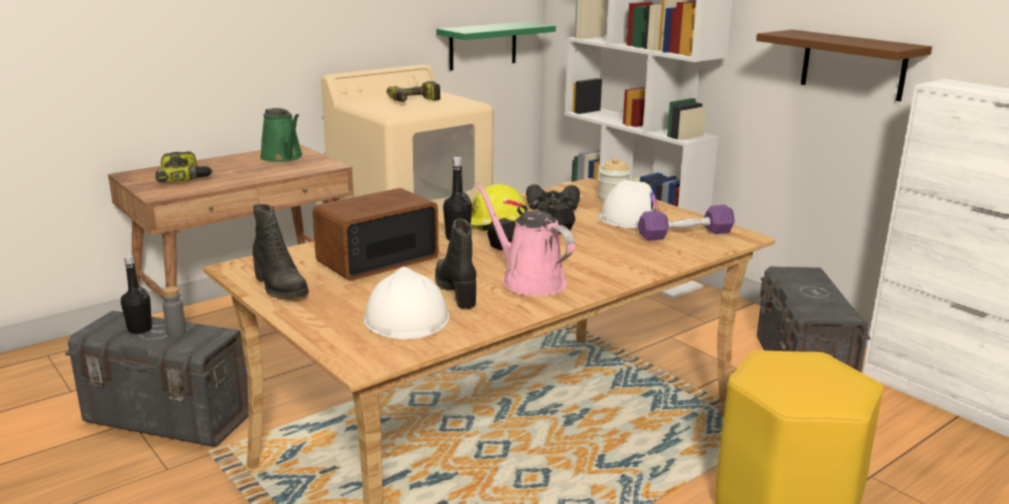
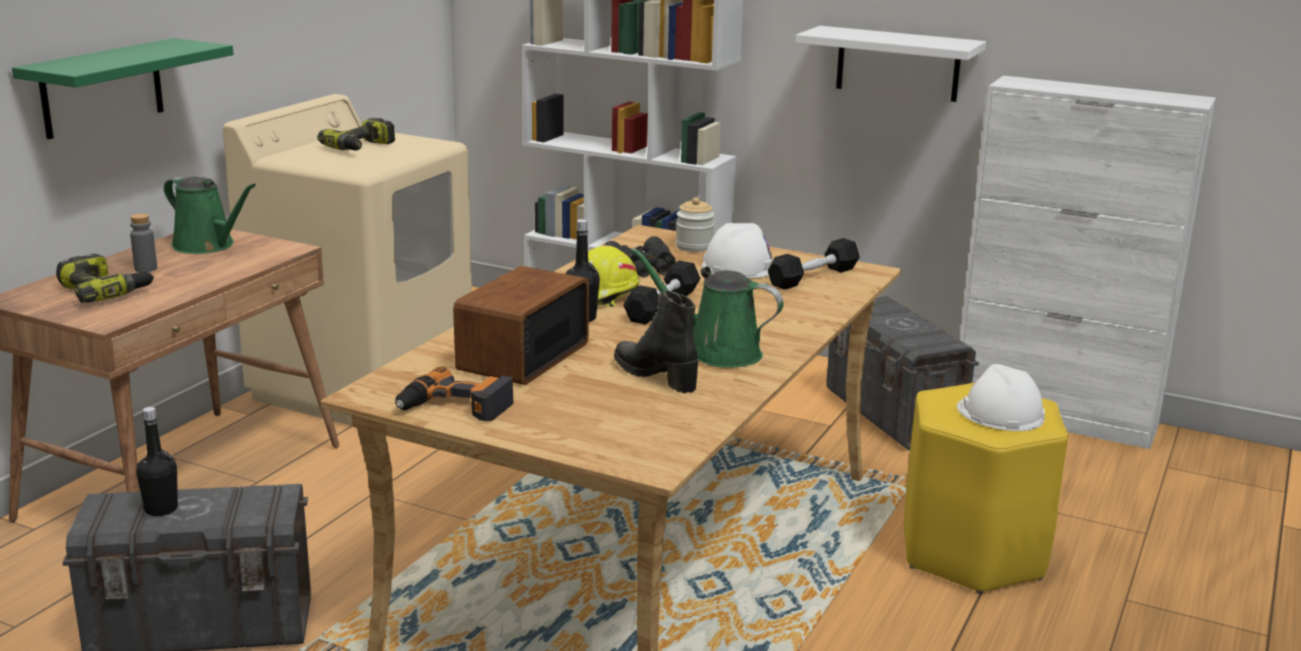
camera: 25 degrees left, 0 degrees up
grey bottle [163,286,186,337] -> grey bottle moved to [130,213,157,272]
black boot [253,204,309,299] -> power drill [395,367,514,421]
white hard hat [363,267,449,339] -> white hard hat moved to [957,364,1045,431]
green shelf [436,22,556,70] -> green shelf moved to [12,38,233,139]
pink watering can [476,183,575,296] -> green watering can [630,248,784,368]
purple dumbbell [638,205,735,241] -> black dumbbell [768,238,860,289]
brown shelf [756,30,932,101] -> white shelf [795,26,986,102]

